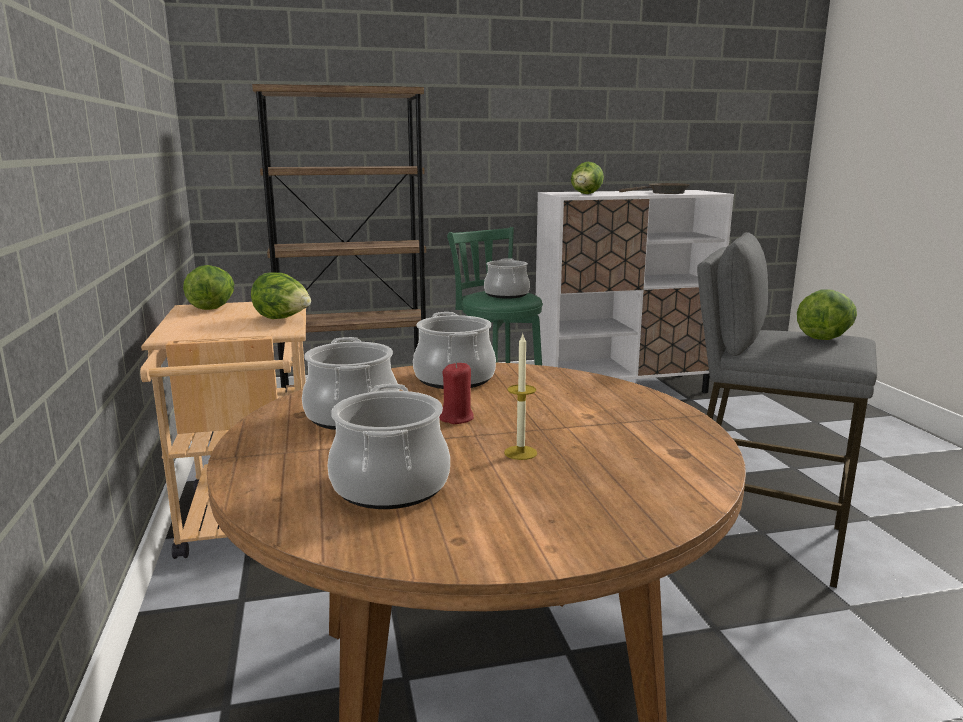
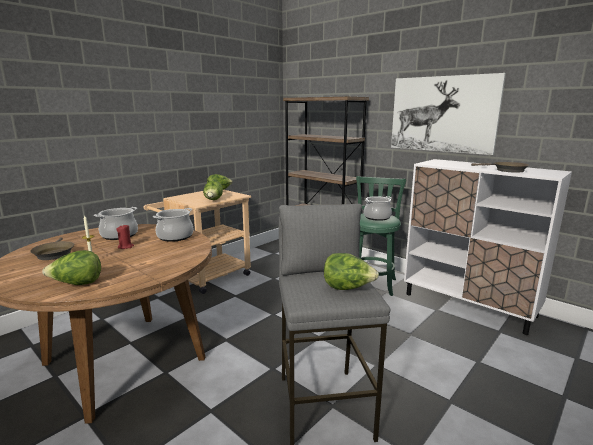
camera: 55 degrees right, 0 degrees up
cooking pot [328,384,450,509] -> brown frying pan [30,237,75,260]
lettuce [571,162,604,194] -> lettuce moved to [42,250,101,285]
none -> picture [391,73,506,155]

